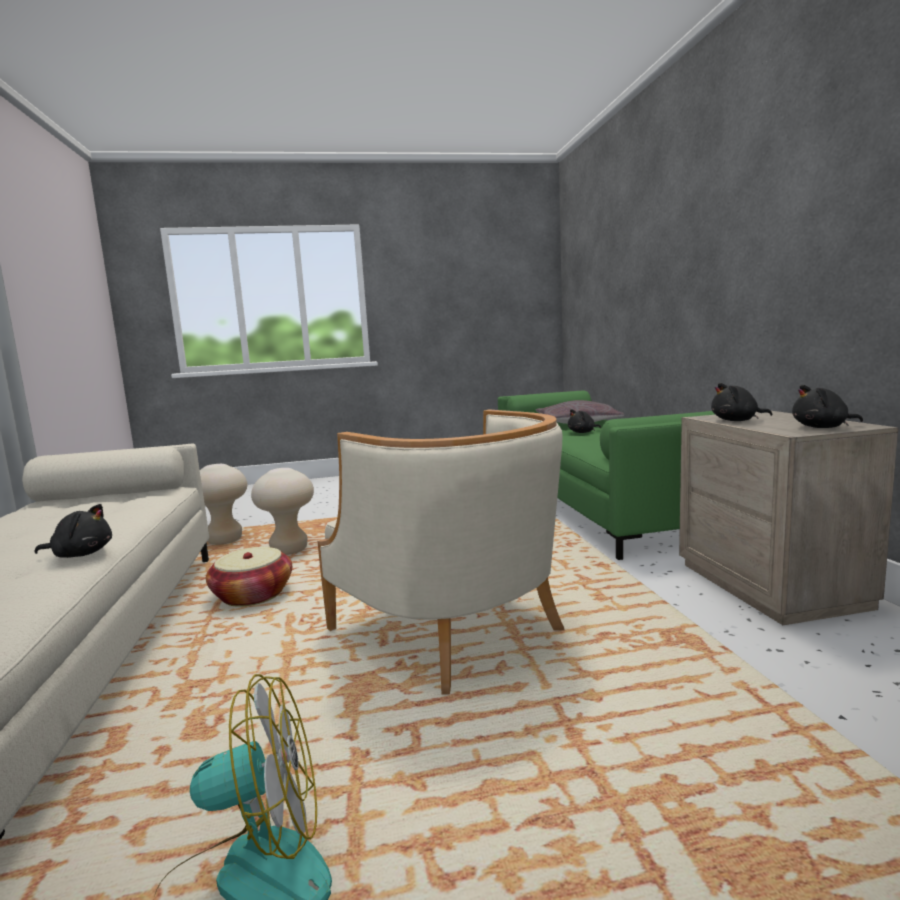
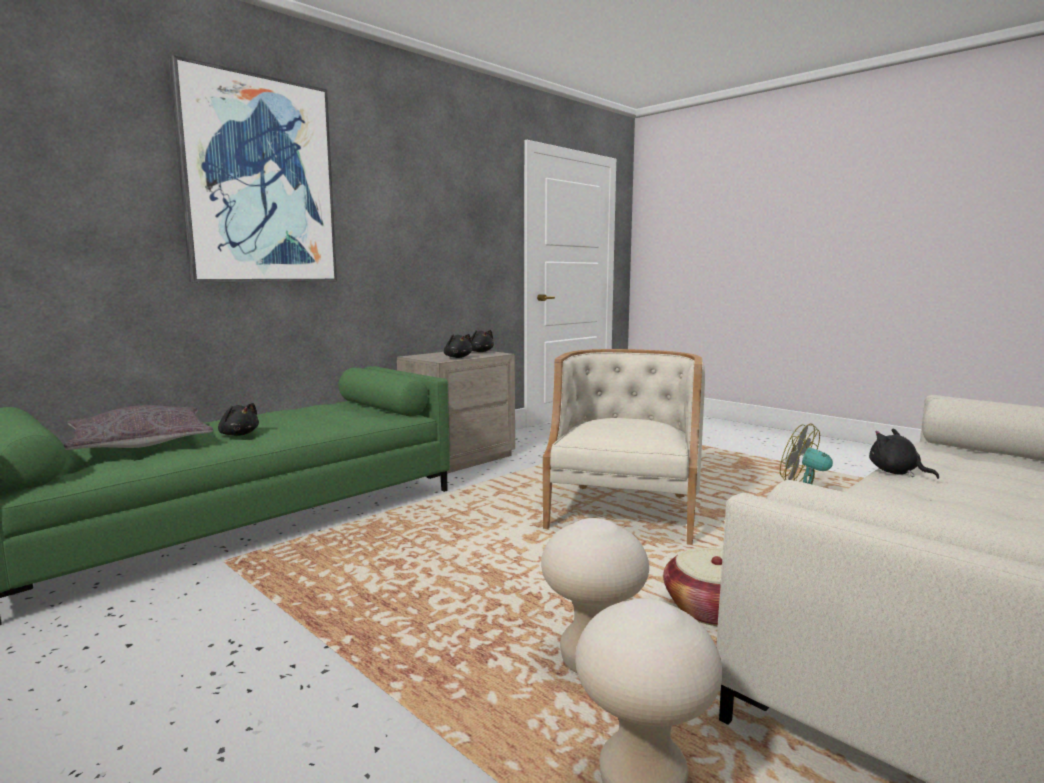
camera: 125 degrees left, 0 degrees up
none -> picture [169,55,337,282]

